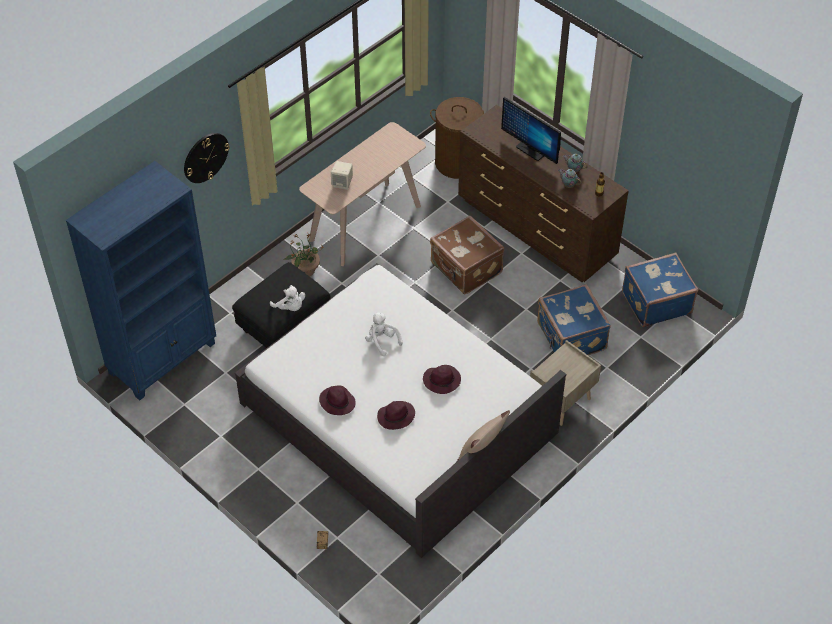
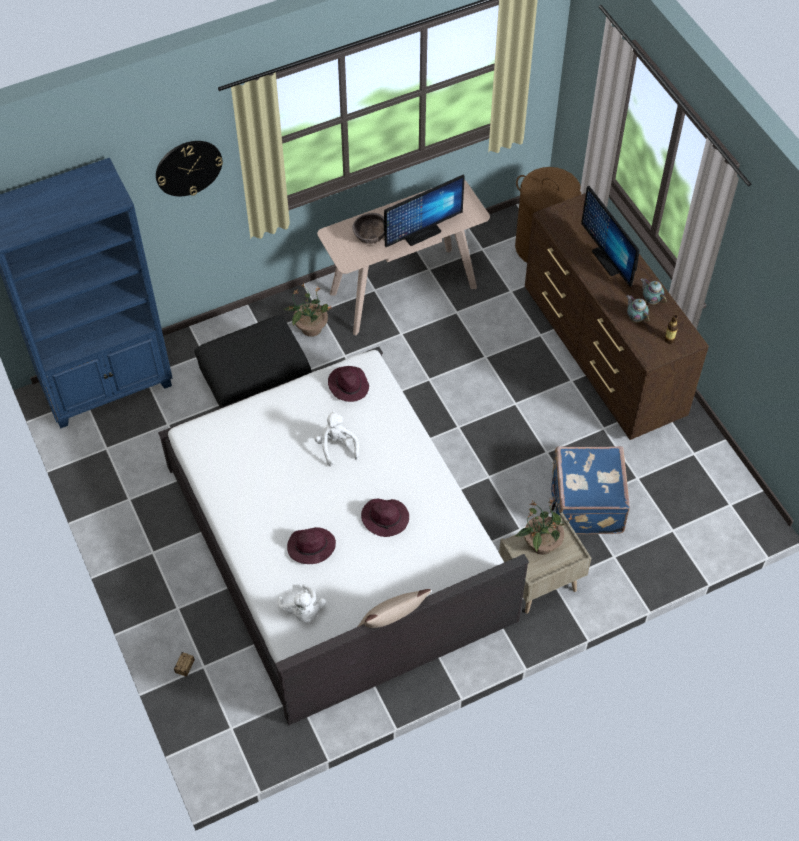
camera: 20 degrees right, 5 degrees up
white plush toy [270,285,305,311] -> white plush toy moved to [278,584,326,623]
purple hat [319,385,356,415] -> purple hat moved to [328,366,369,402]
beige speaker [331,161,353,190] -> brown bowl [352,213,385,244]
brown suitcase [430,216,504,294] -> none
blue suitcase [622,252,698,327] -> none
none -> monitor [384,175,465,247]
none -> potted plant [515,499,574,555]

